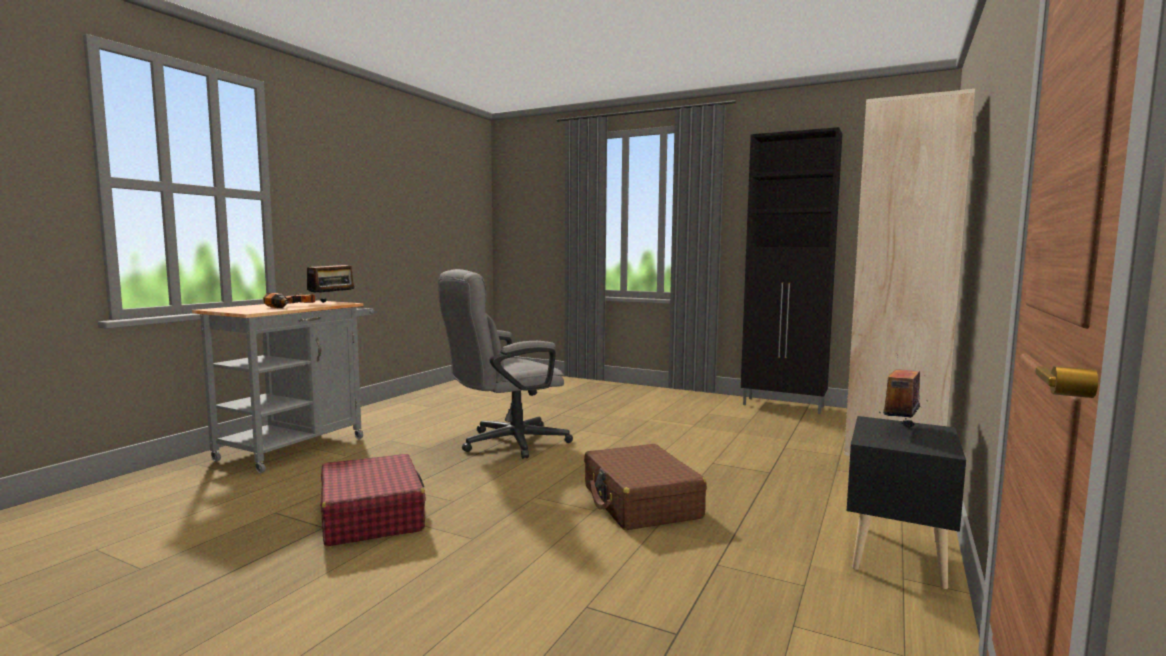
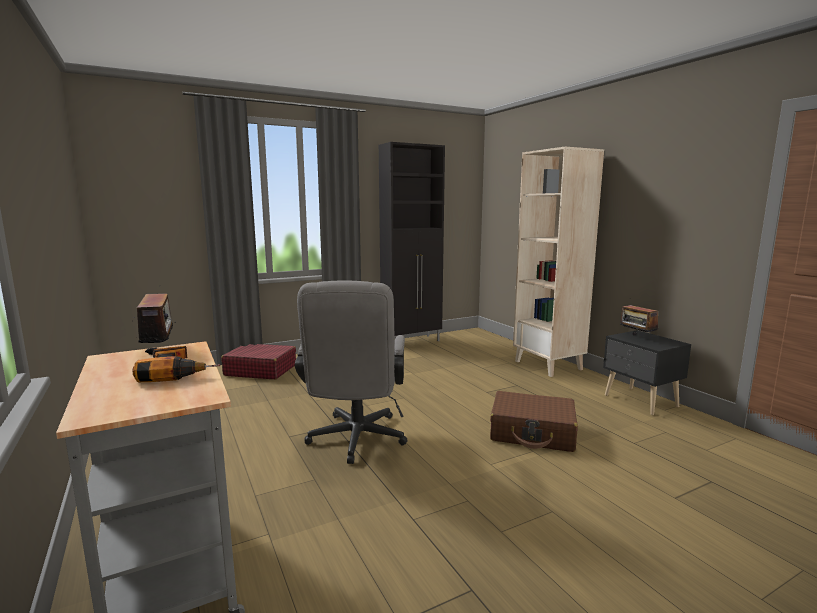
camera: 55 degrees left, 5 degrees up
red suitcase [320,454,426,546] -> red suitcase moved to [221,344,296,379]

